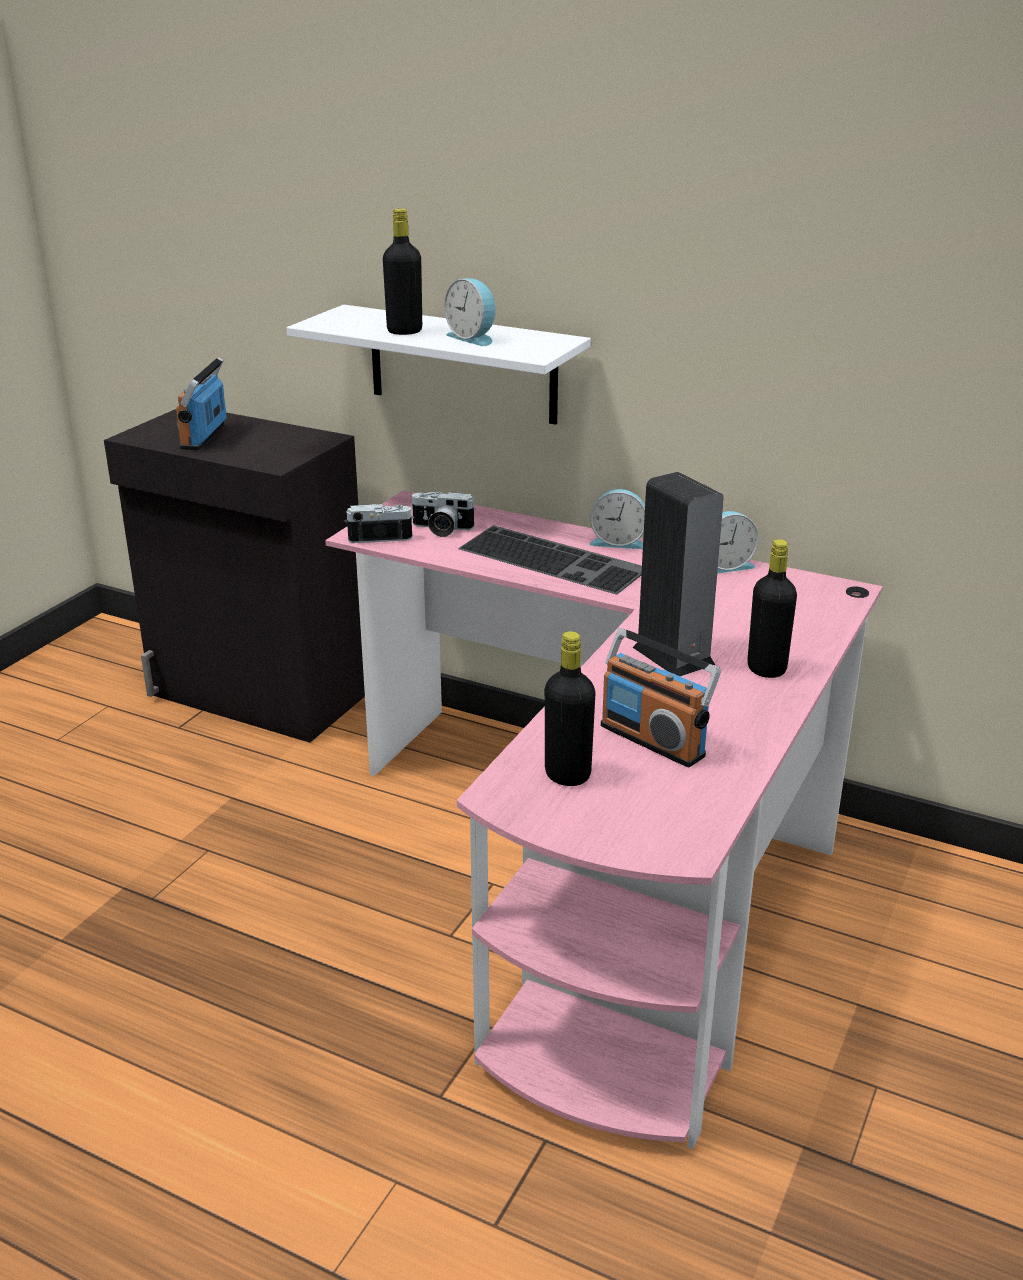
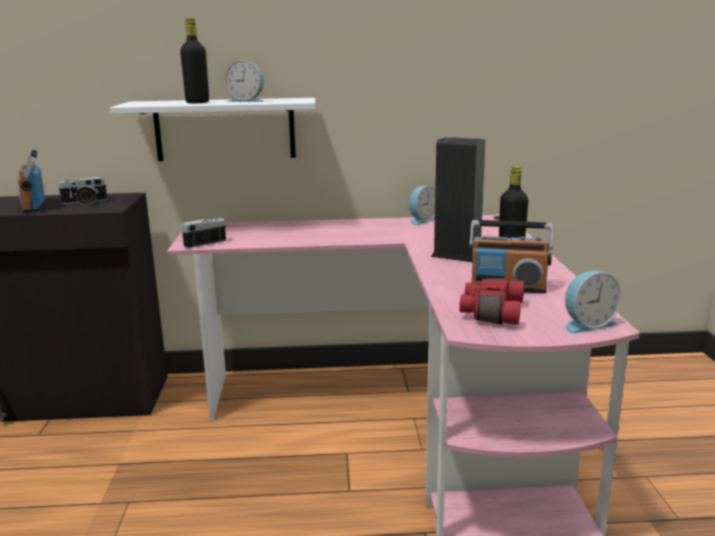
camera: 30 degrees left, 10 degrees down
camera [410,492,476,537] -> camera moved to [57,177,108,205]
keyboard [458,525,642,595] -> none
black bottle [545,631,596,786] -> red binoculars [459,278,524,325]
alarm clock [589,489,645,549] -> alarm clock moved to [565,271,621,334]

